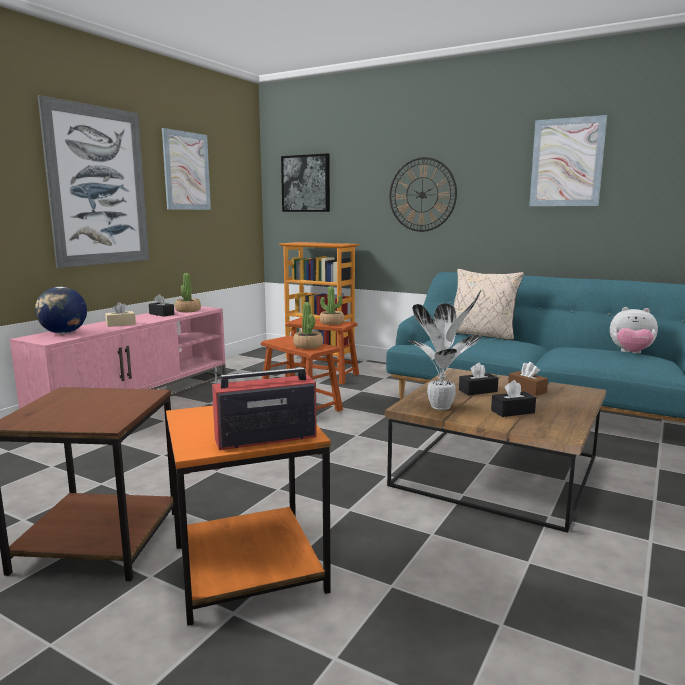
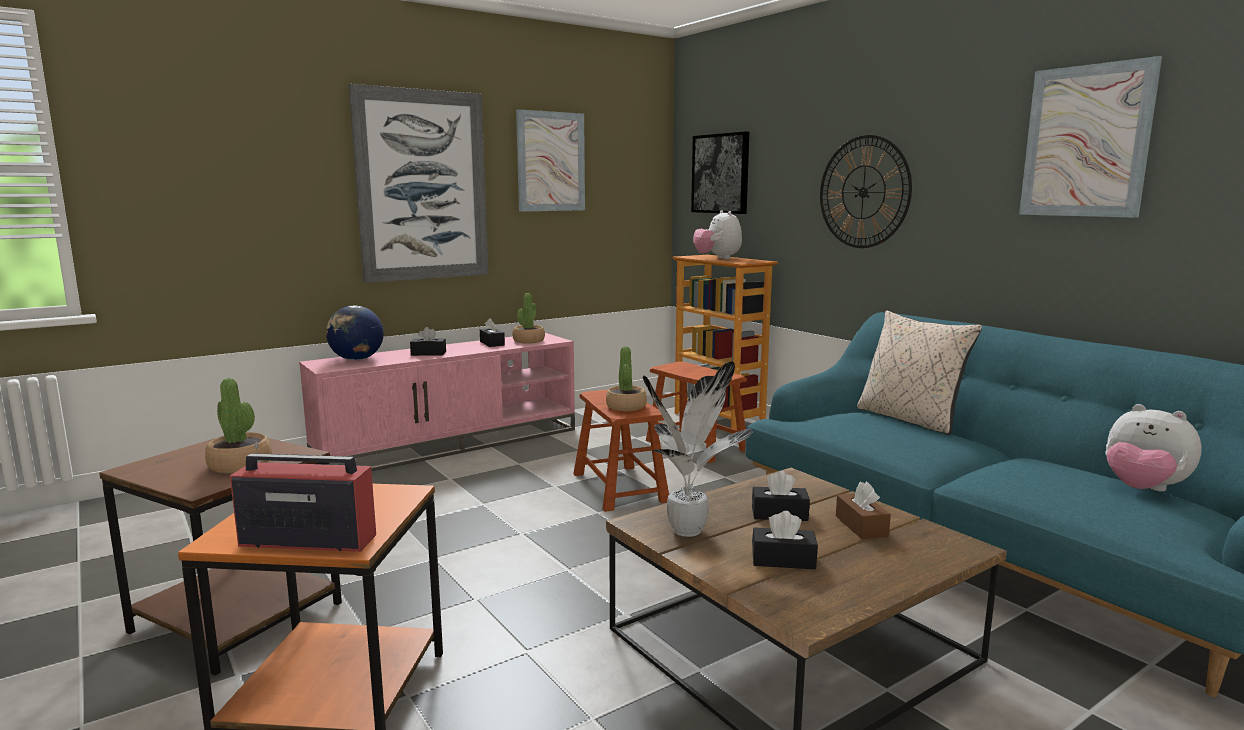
camera: 25 degrees right, 0 degrees up
beige tissue box [105,302,136,327] -> black tissue box [410,327,446,356]
potted plant [320,286,344,325] -> potted plant moved to [205,378,272,474]
none -> plush toy [693,210,742,259]

